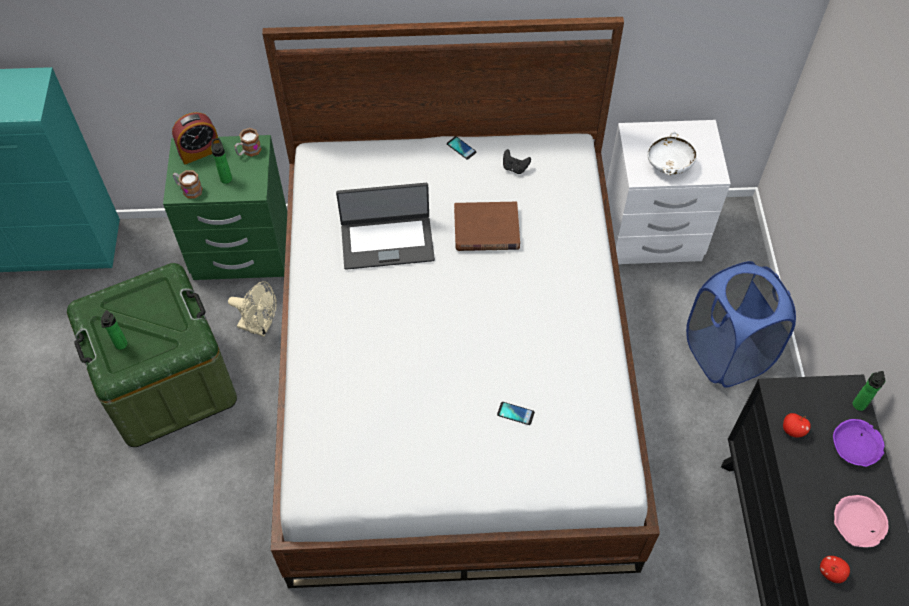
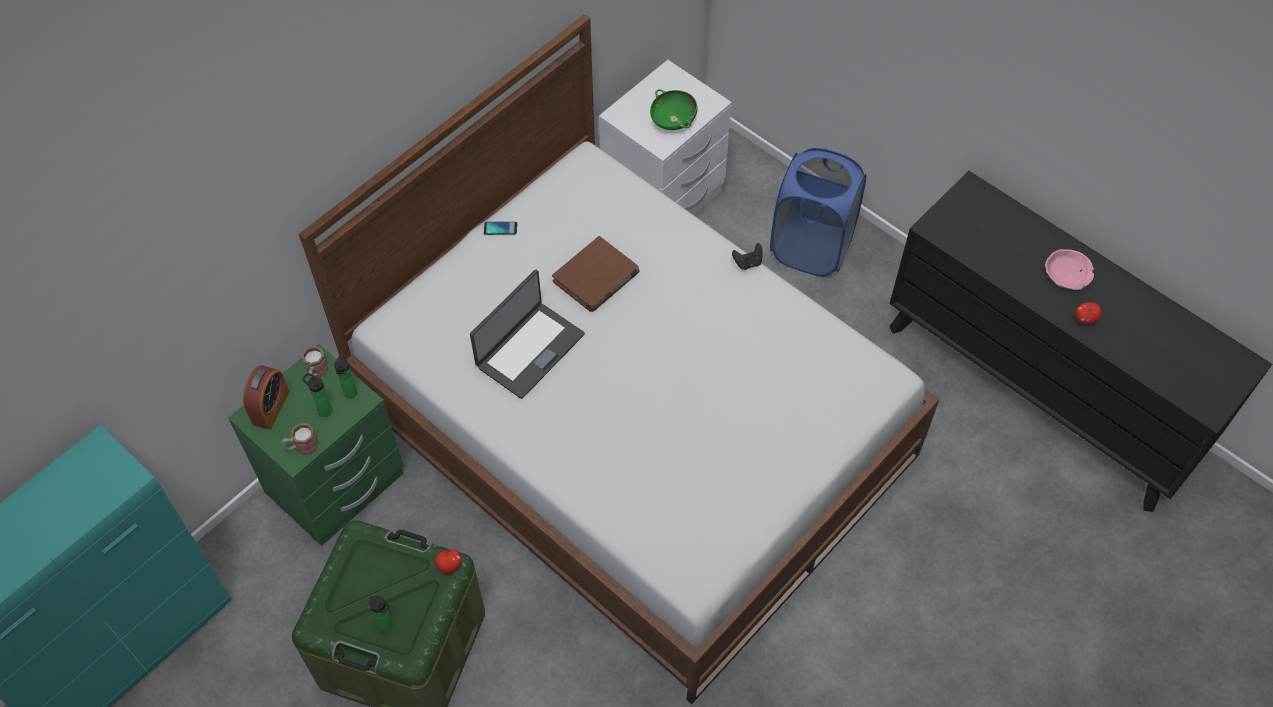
camera: 45 degrees left, 0 degrees up
beige fan [228,281,277,337] -> none
phone [497,402,535,425] -> none
black game controller [503,149,531,174] -> black game controller moved to [732,243,763,270]
white bowl [648,132,697,175] -> green bowl [650,89,698,130]
apple [783,413,811,438] -> apple moved to [435,549,462,574]
purple bowl [833,419,885,467] -> none
bottle [853,371,886,411] -> bottle moved to [334,356,358,399]

